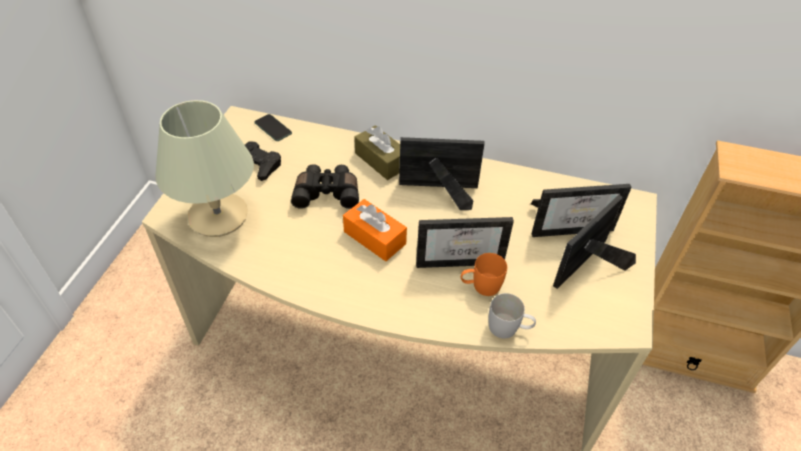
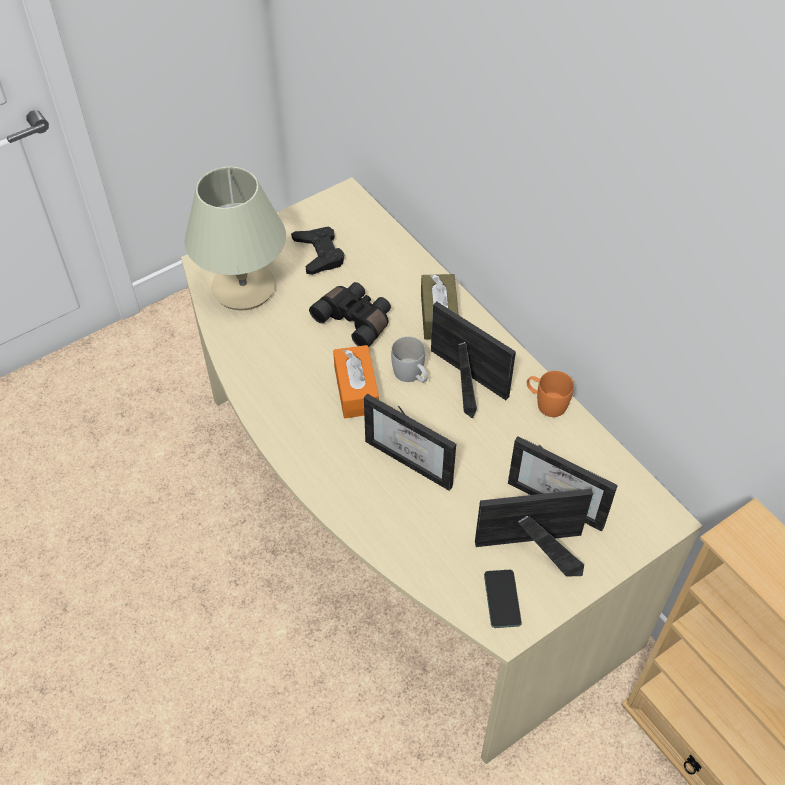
camera: 40 degrees right, 5 degrees up
phone [254,114,292,141] -> phone moved to [484,570,522,628]
orange mug [461,253,507,296] -> orange mug moved to [527,371,574,417]
white mug [489,293,536,339] -> white mug moved to [391,336,428,383]

